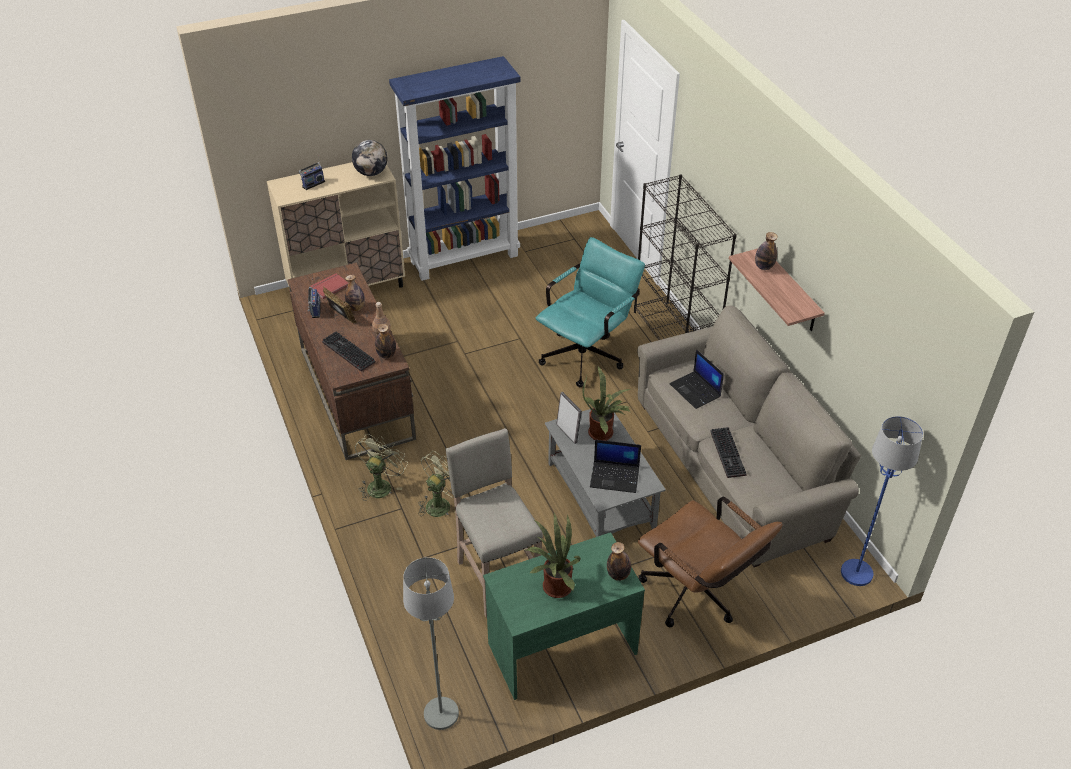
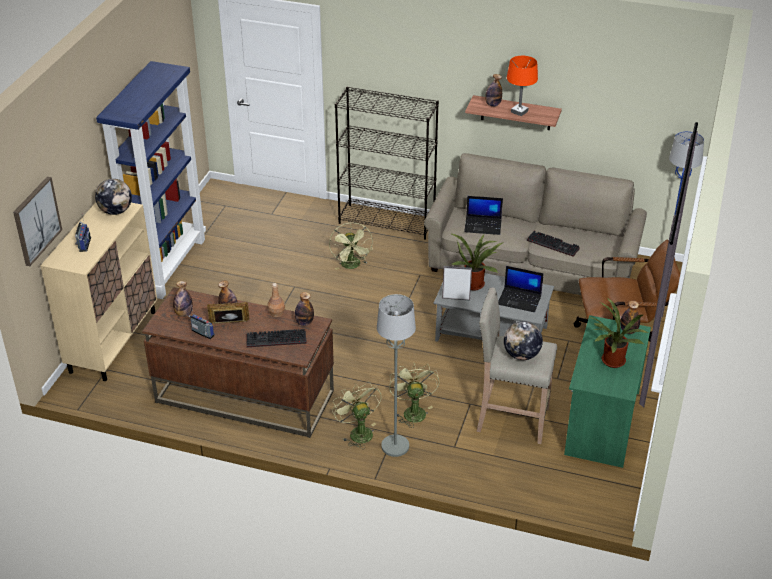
camera: 50 degrees left, 5 degrees down
red book [310,273,348,299] -> bottle [173,281,193,317]
grey floor lamp [403,557,459,730] -> grey floor lamp moved to [377,294,416,457]
turquoise office chair [536,237,645,387] -> green fan [329,223,373,270]
laptop [590,440,641,493] -> laptop turned 60 degrees clockwise [498,266,544,312]
none -> picture [13,177,62,266]
none -> globe [504,321,543,360]
none -> orange table lamp [507,56,538,116]

